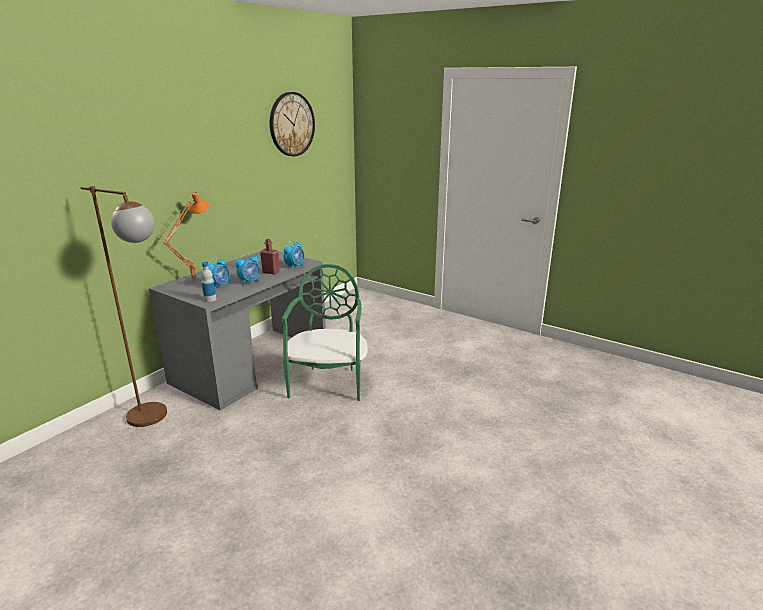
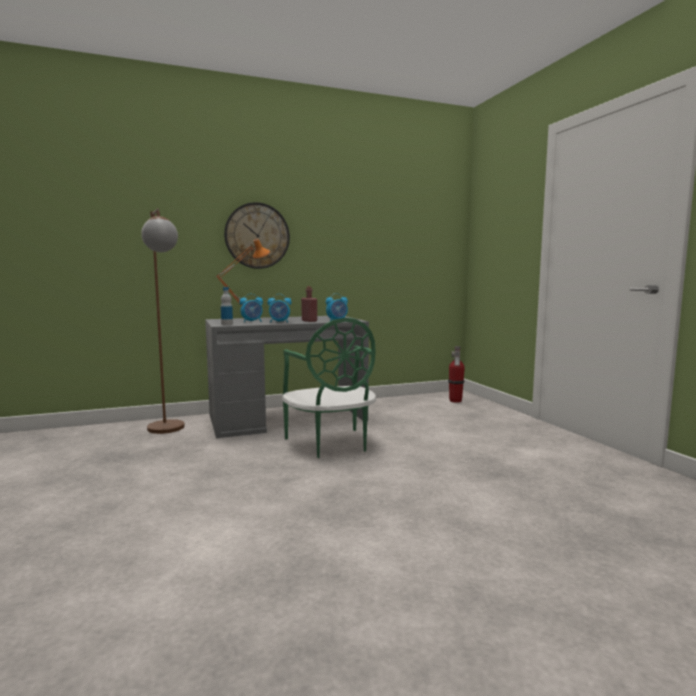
camera: 35 degrees right, 15 degrees down
wall clock [270,92,315,156] -> wall clock moved to [224,202,290,269]
green chair [281,264,368,401] -> green chair turned 120 degrees clockwise [282,318,376,458]
none -> fire extinguisher [448,346,465,403]

